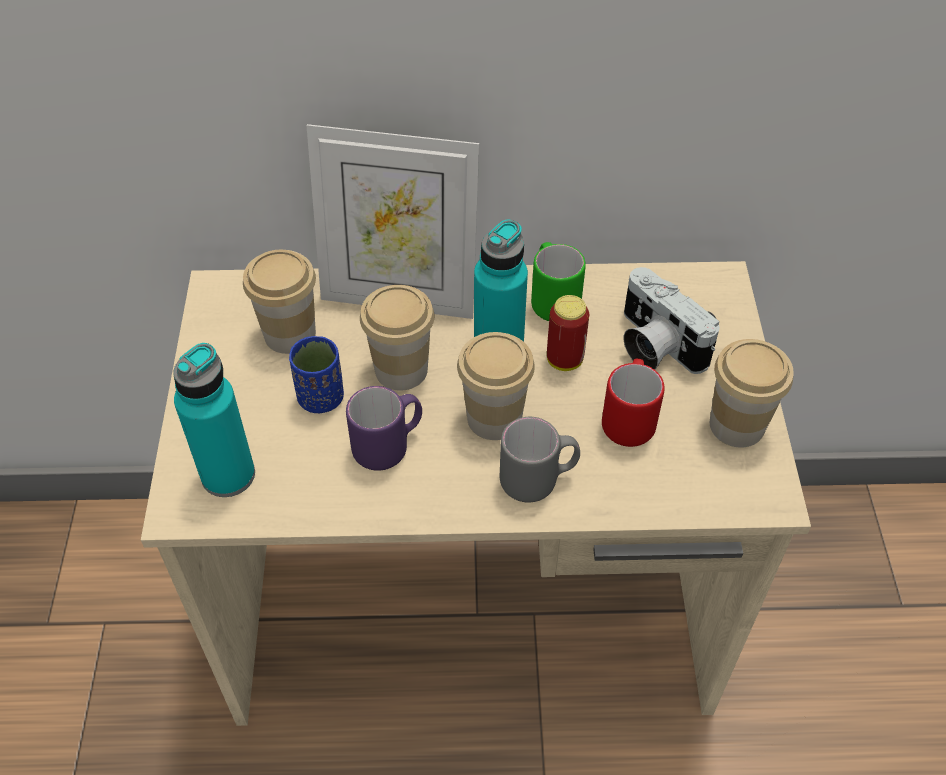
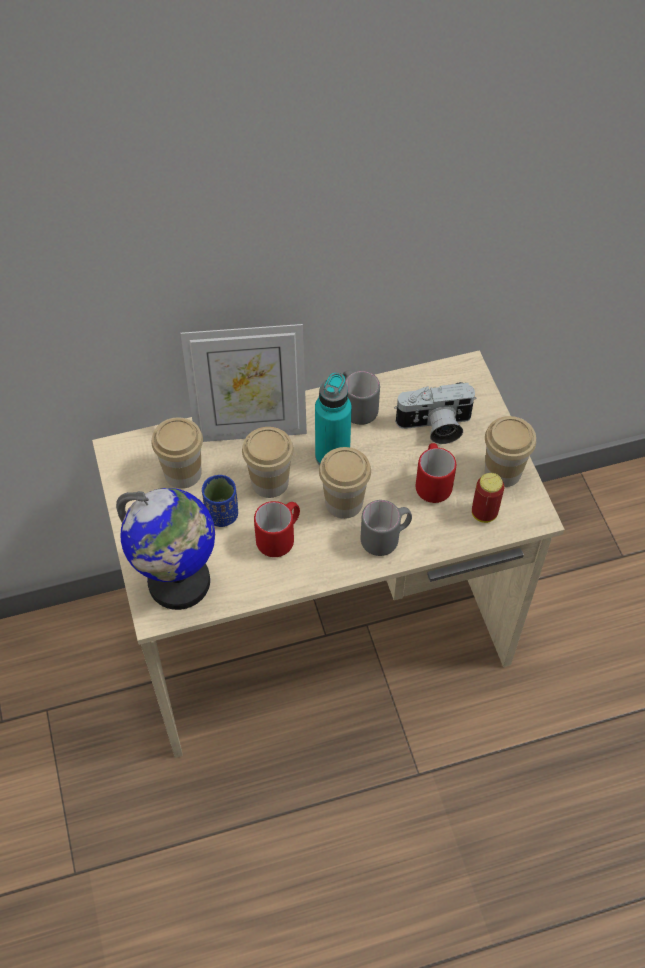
camera: 15 degrees left, 5 degrees up
turquoise bottle [173,343,255,497] -> globe [116,488,215,610]
purple mug [346,386,422,471] -> red mug [254,501,300,557]
green mug [531,242,586,321] -> grey mug [343,370,380,425]
can [547,295,589,371] -> can moved to [472,473,504,523]
camera [624,267,720,374] -> camera turned 45 degrees counterclockwise [394,382,476,444]

